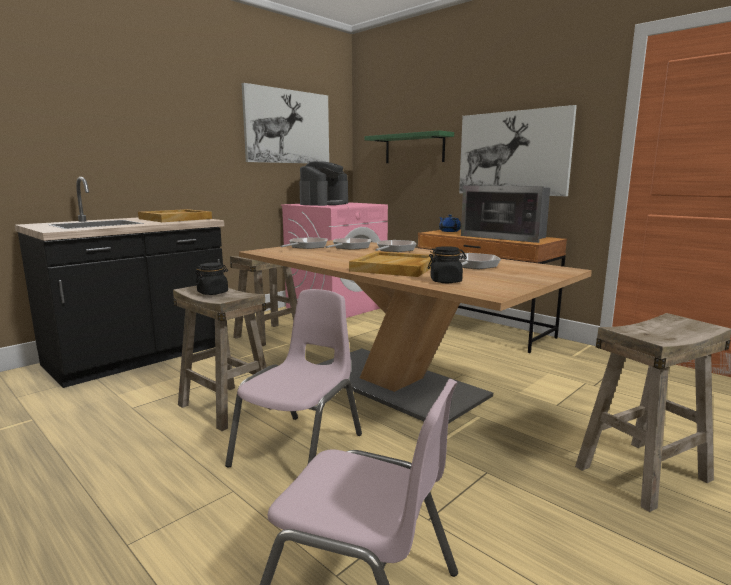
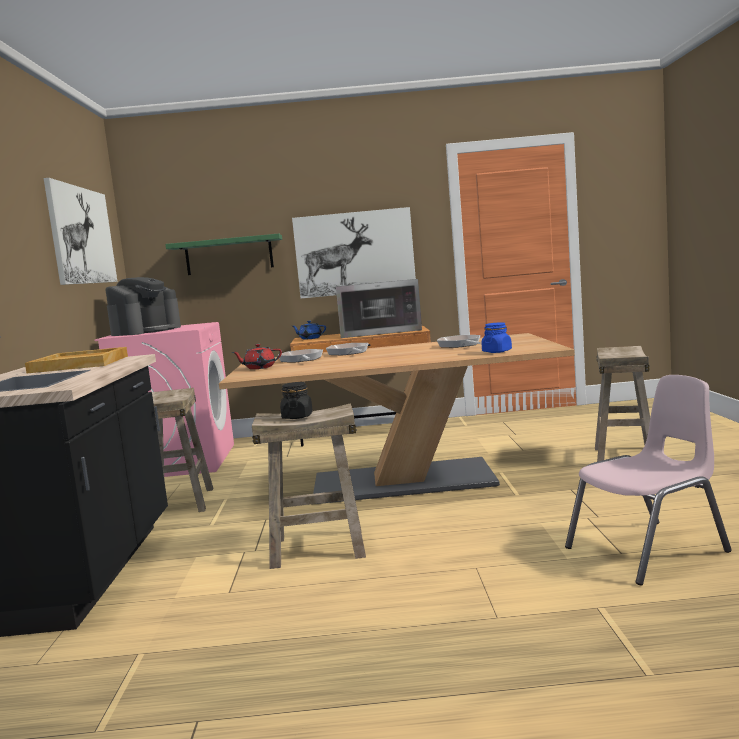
camera: 45 degrees left, 5 degrees down
pink chair [225,289,362,467] -> none
frying pan [280,237,328,249] -> red teapot [232,344,282,369]
coffee machine [300,161,348,206] -> coffee machine turned 45 degrees clockwise [106,277,181,336]
beige tray [349,251,434,277] -> none
black jar [428,246,467,283] -> blue jar [481,322,512,353]

